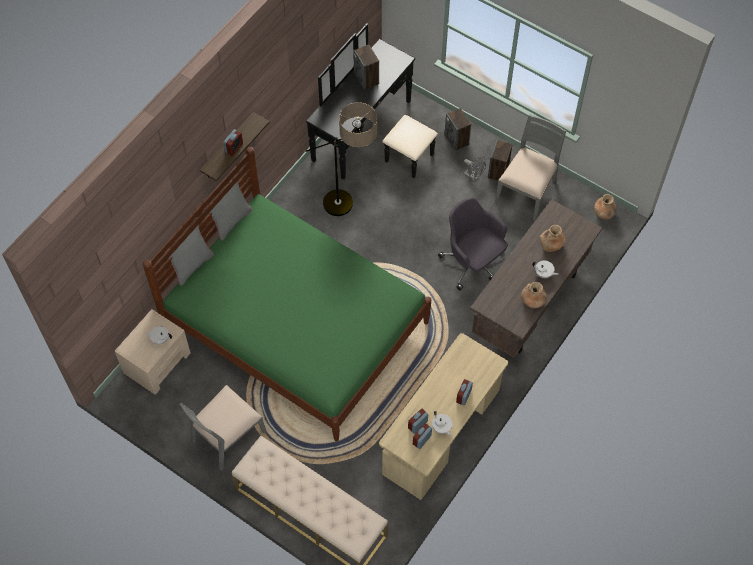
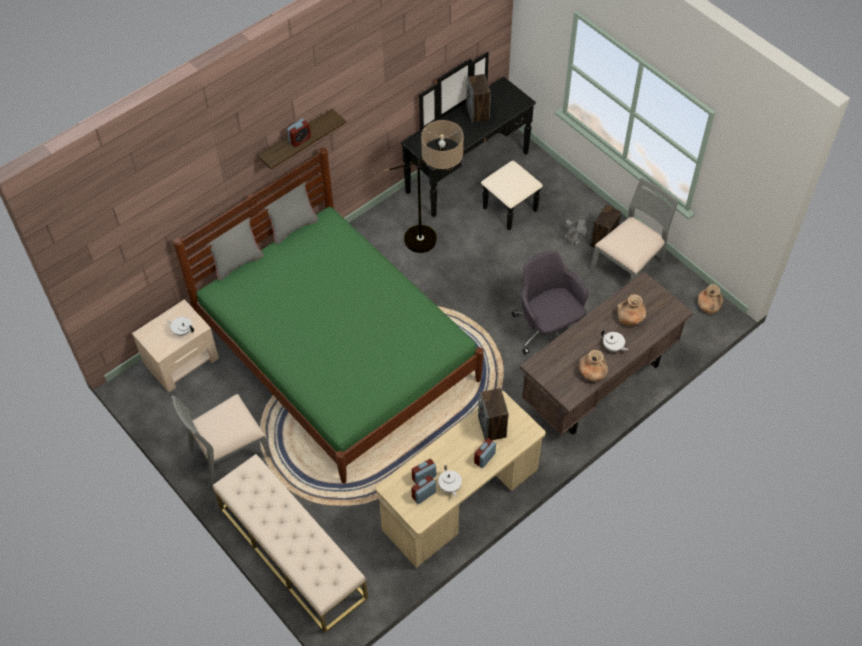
camera: 15 degrees right, 5 degrees down
speaker [444,108,471,151] -> speaker moved to [478,388,509,440]

